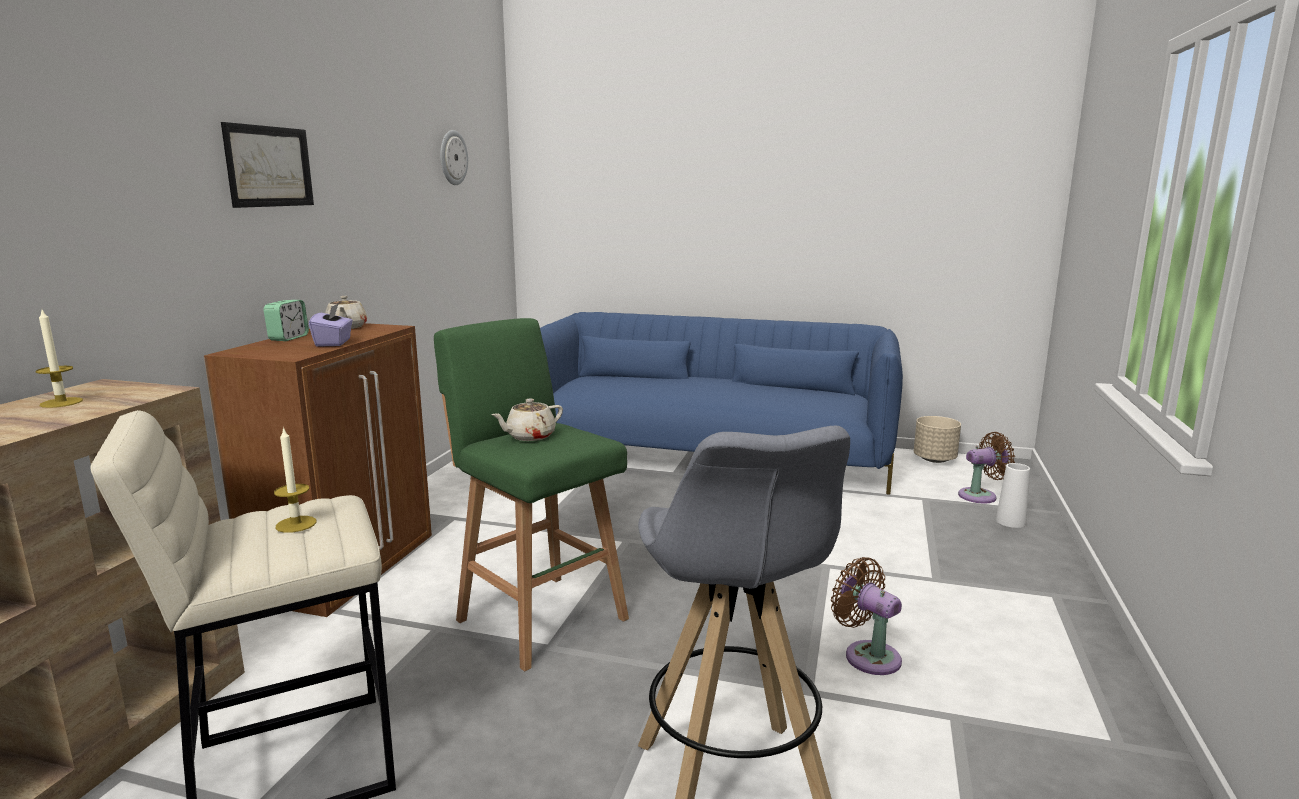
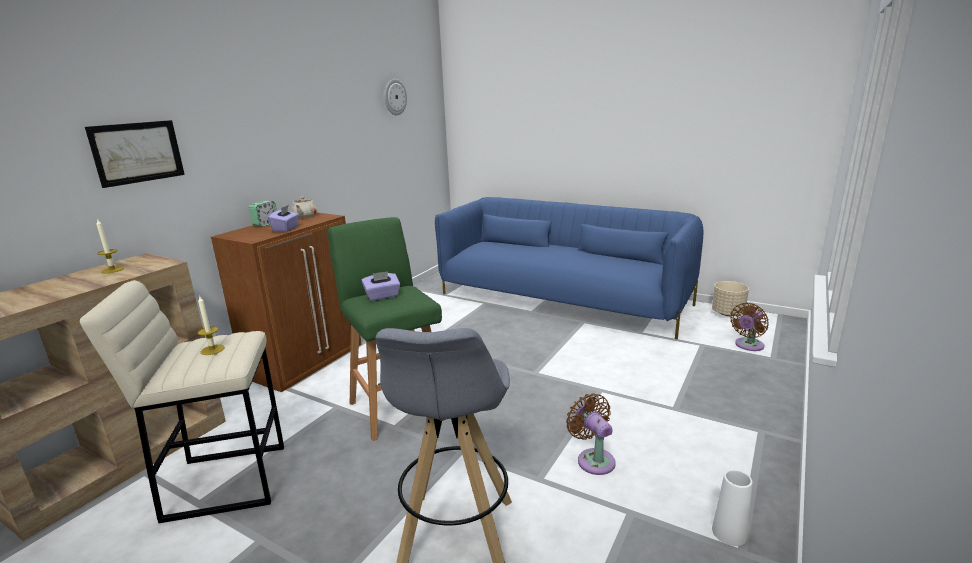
camera: 15 degrees right, 5 degrees up
picture [221,122,314,208] -> picture moved to [85,120,185,188]
beige teapot [491,399,563,441] -> purple tissue box [361,271,400,301]
brown fan [958,432,1015,503] -> brown fan turned 135 degrees clockwise [730,303,769,351]
white vase [996,463,1030,528] -> white vase moved to [712,470,753,546]

